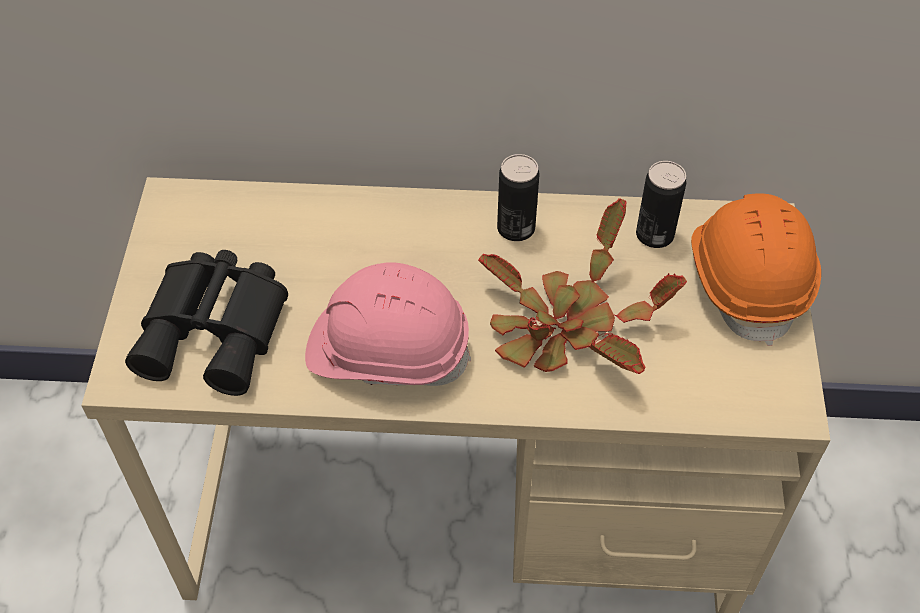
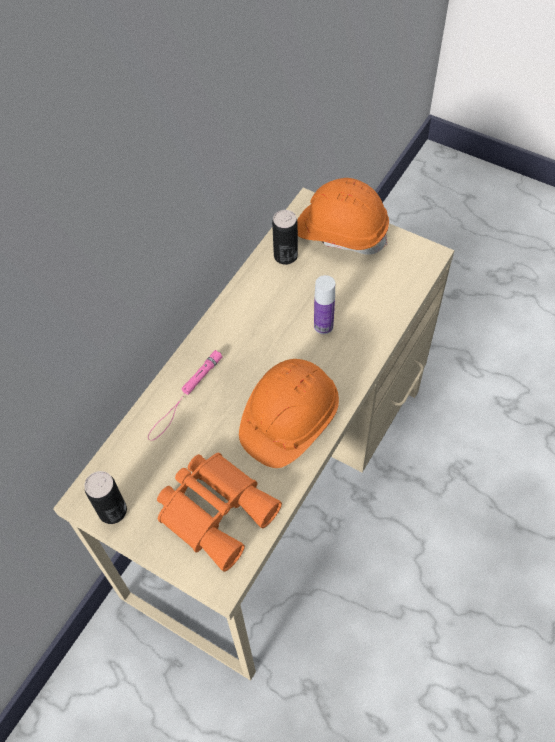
camera: 60 degrees left, 5 degrees up
black binoculars [125,250,288,396] -> orange binoculars [157,453,282,572]
pink hard hat [305,262,471,386] -> orange hard hat [239,359,339,468]
potted plant [478,198,687,374] -> bottle [314,275,335,334]
can [497,154,539,241] -> can moved to [84,471,127,524]
none -> pink flashlight [148,350,222,441]

